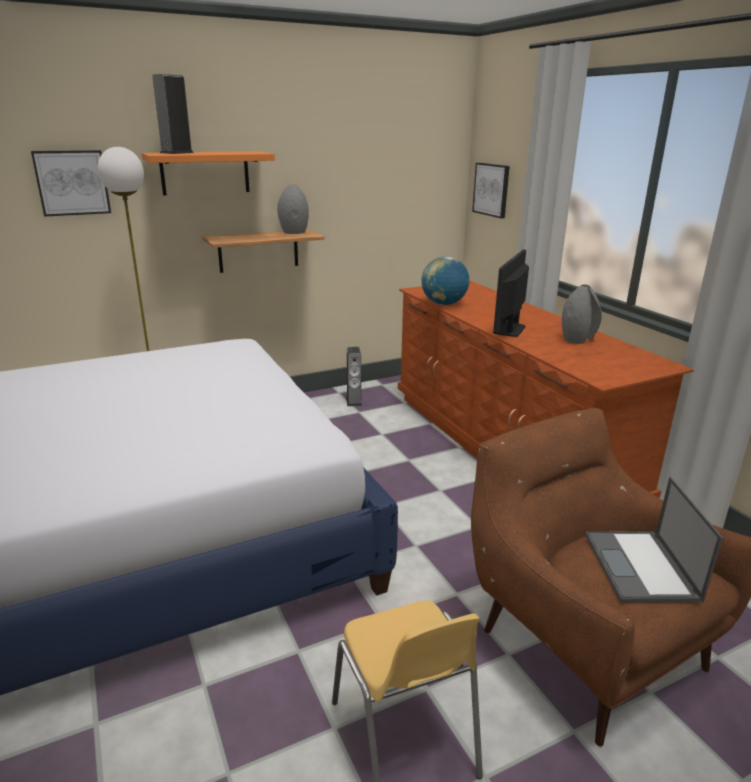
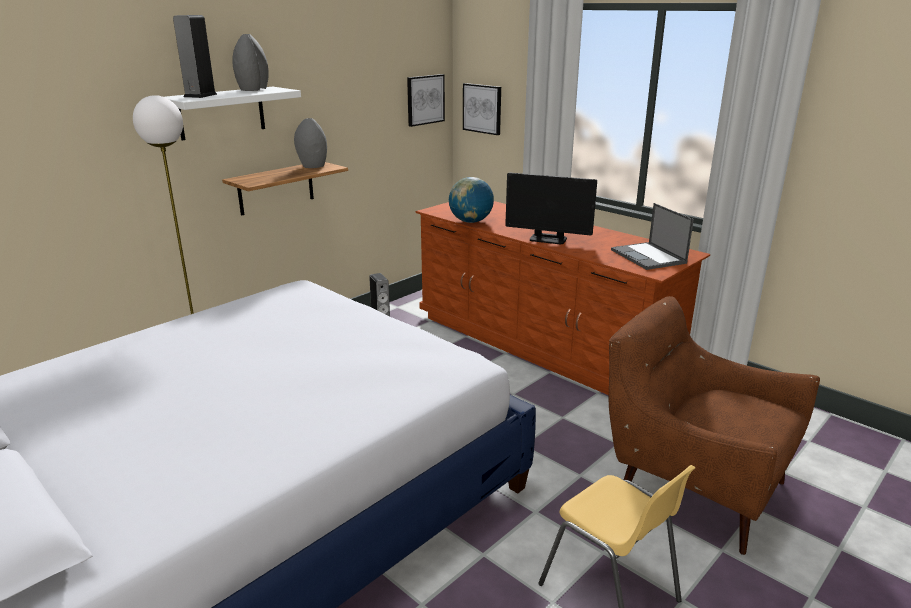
camera: 20 degrees left, 0 degrees up
picture [31,150,111,217] -> picture moved to [407,74,445,127]
orange shelf [142,151,275,195] -> white shelf [165,87,301,140]
monitor [493,249,529,337] -> monitor turned 75 degrees counterclockwise [505,172,597,244]
grey vase [562,285,602,344] -> grey vase moved to [232,34,269,91]
laptop [585,477,723,603] -> laptop moved to [611,203,694,270]

